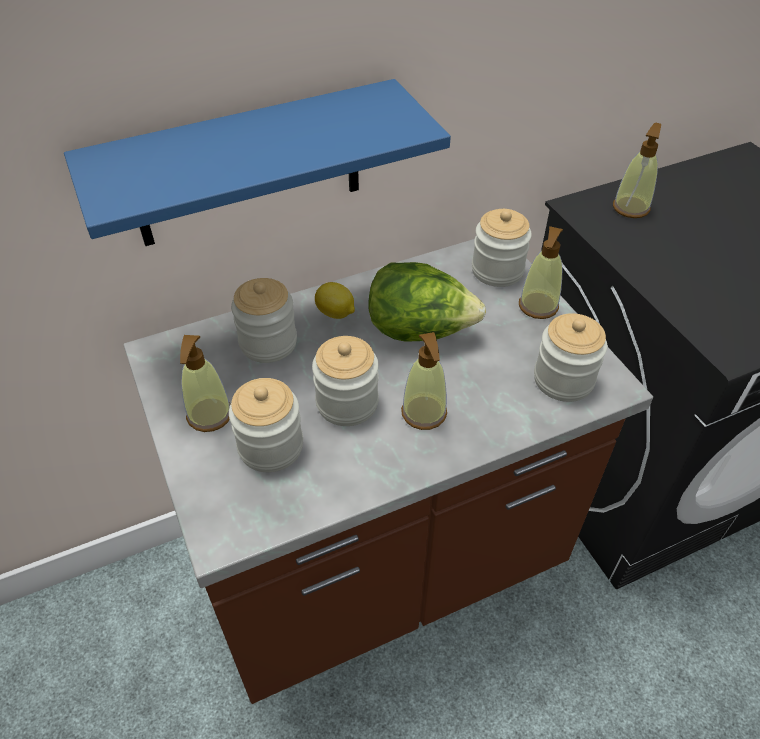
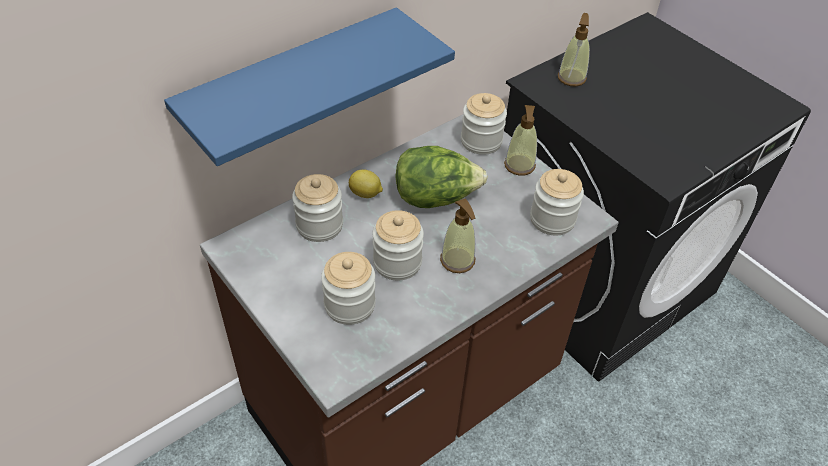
camera: 15 degrees left, 0 degrees up
soap dispenser [180,335,230,432] -> none

